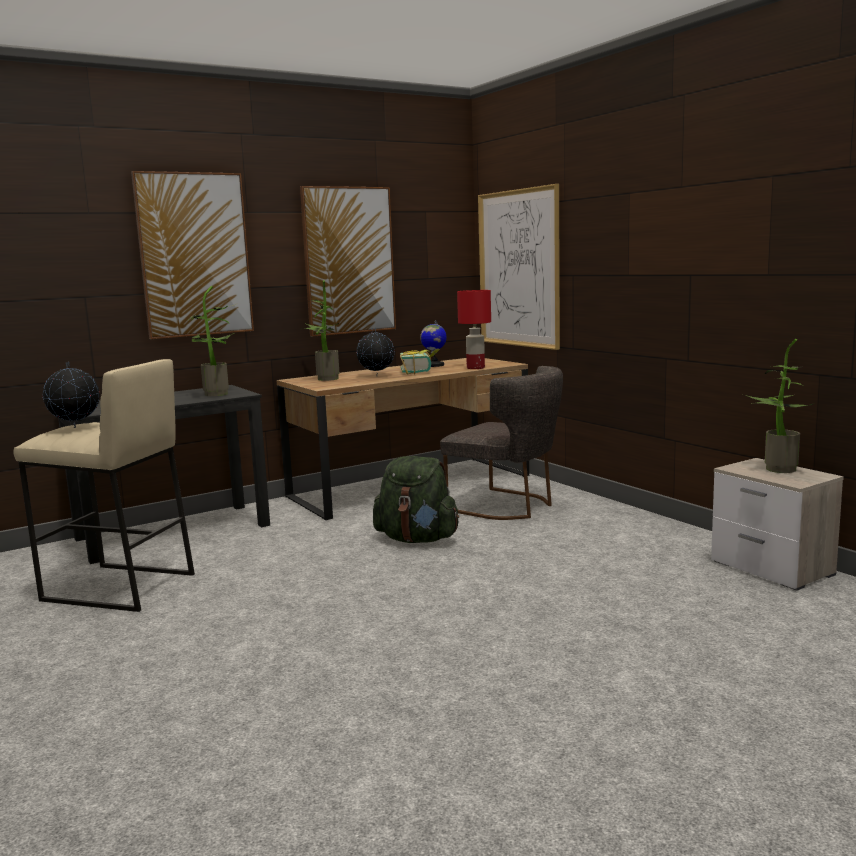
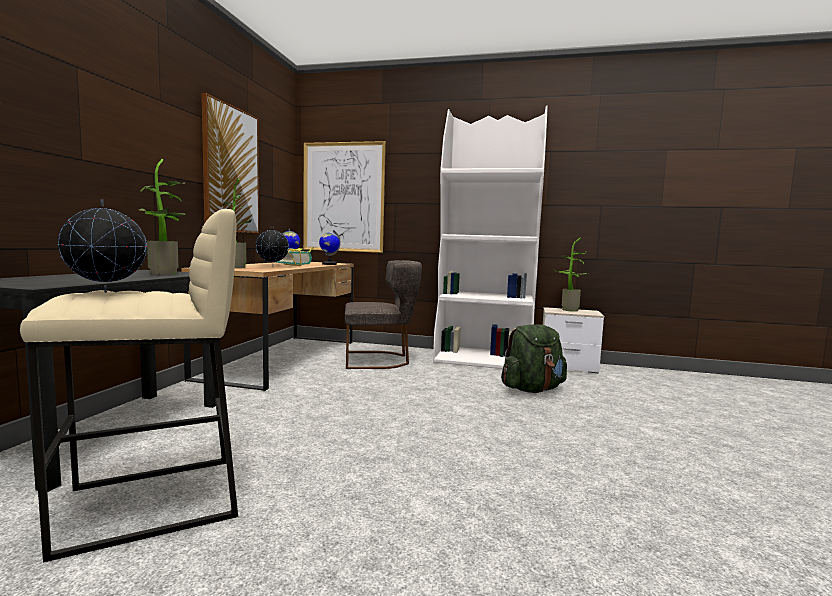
camera: 45 degrees left, 5 degrees down
picture [131,171,254,339] -> none
green backpack [373,456,459,543] -> green backpack moved to [501,324,567,393]
red table lamp [457,290,491,369] -> globe [319,230,341,265]
none -> white bookcase [433,105,548,369]

